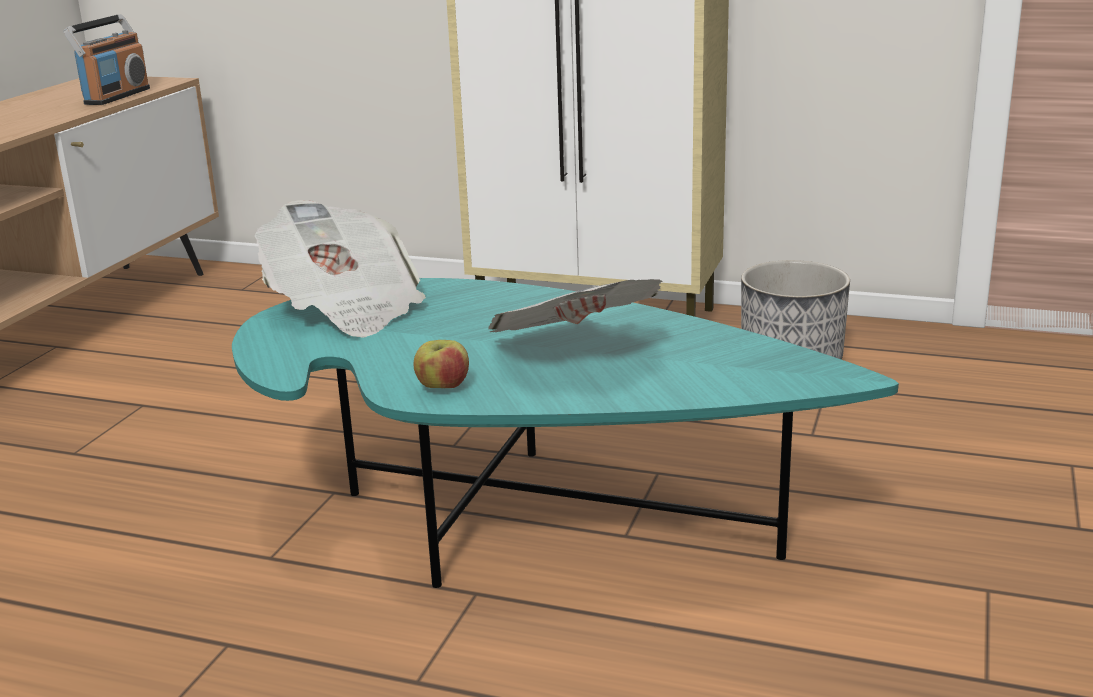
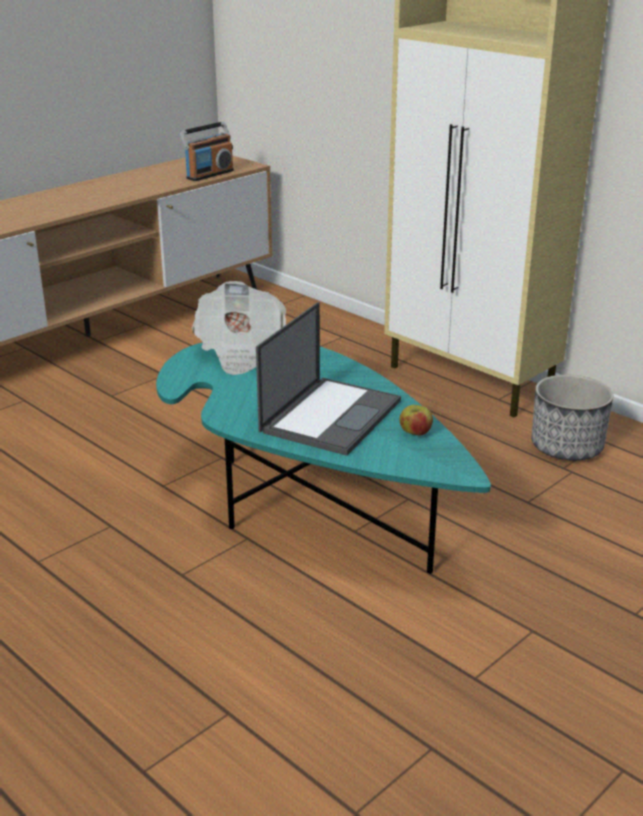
camera: 25 degrees right, 5 degrees up
apple [413,340,469,388] -> apple moved to [400,405,433,436]
newspaper [488,279,662,332] -> laptop [256,302,401,456]

